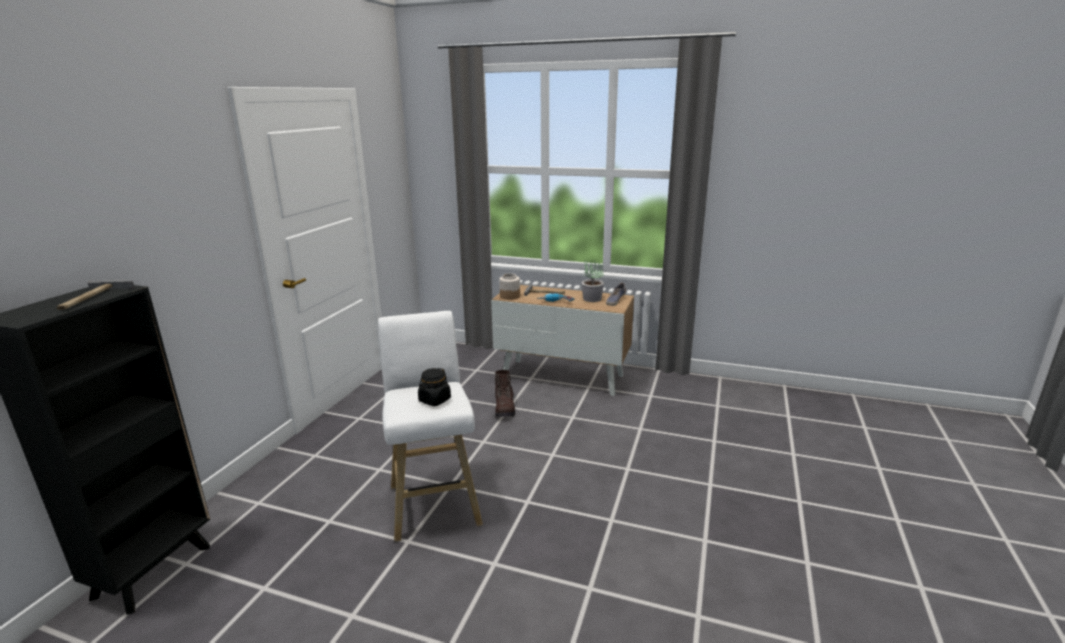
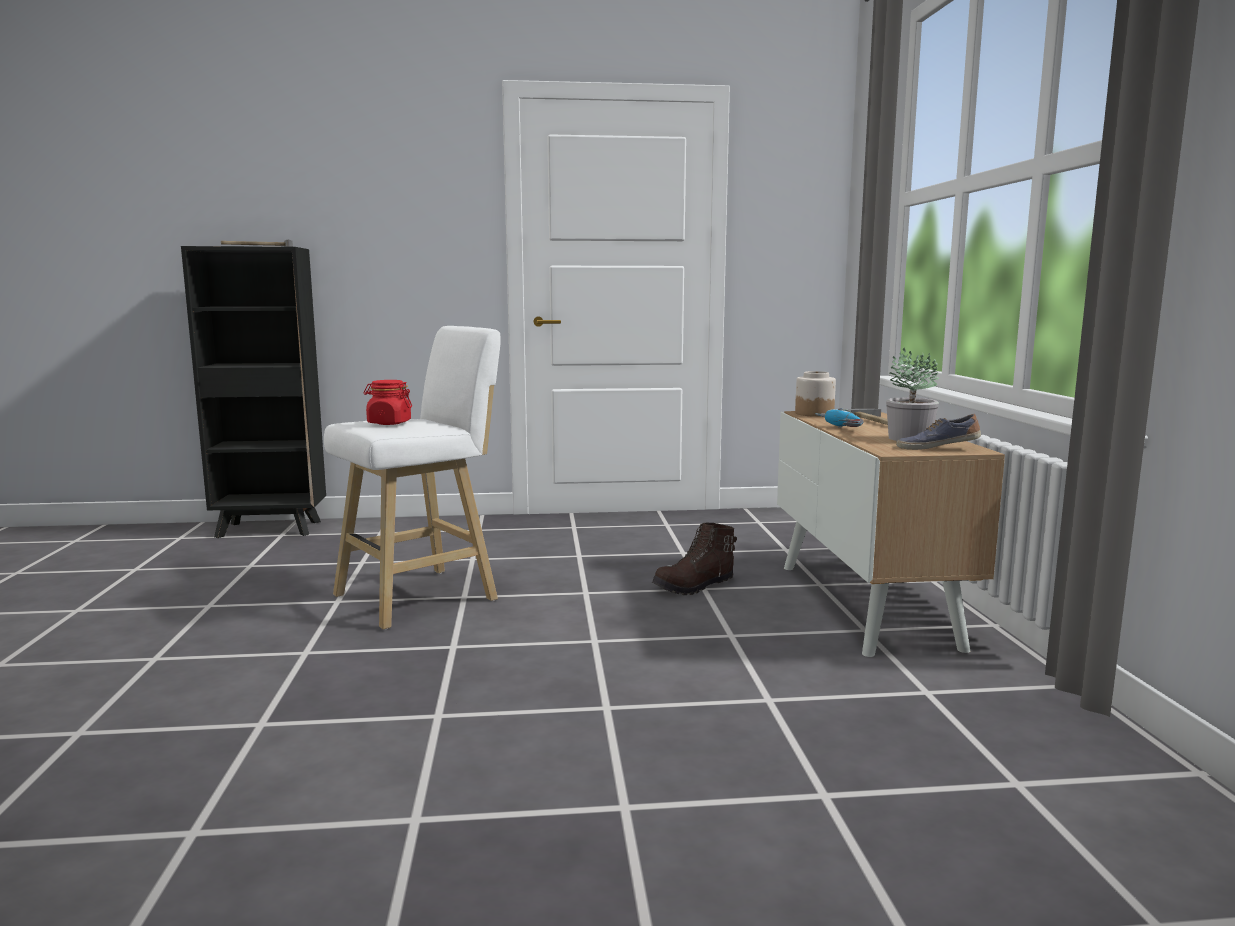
camera: 65 degrees right, 10 degrees down
black jar [418,368,451,406] -> red jar [364,380,412,425]

